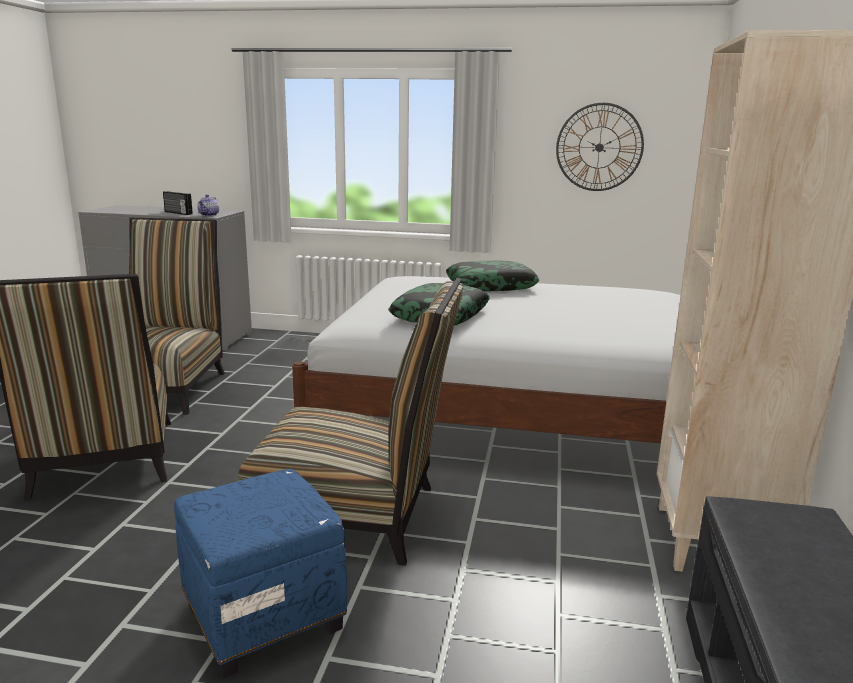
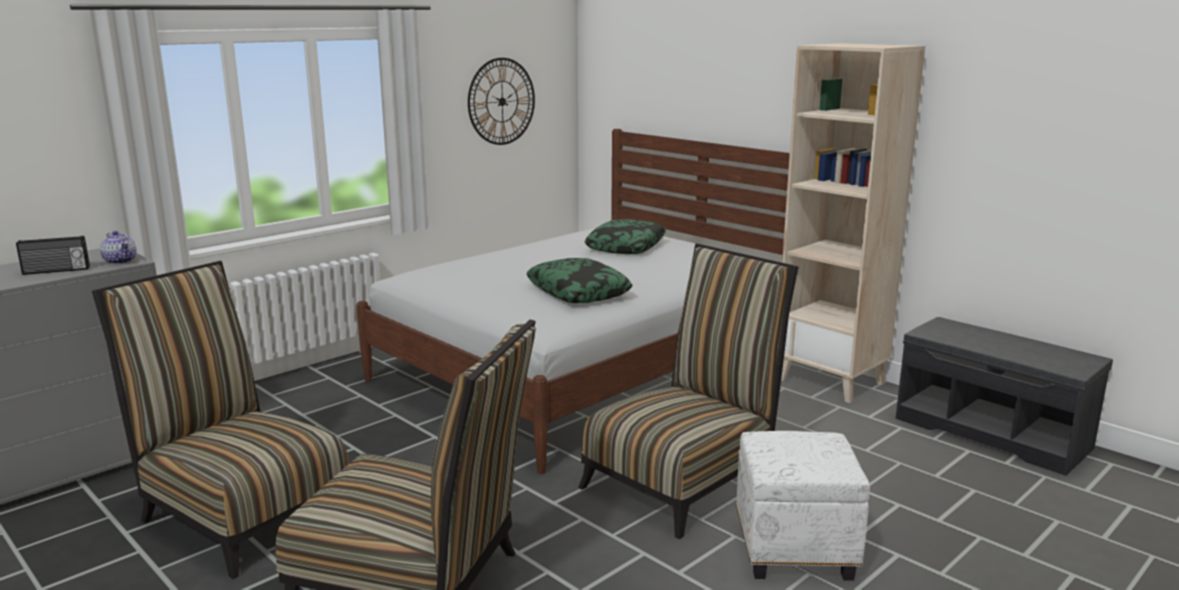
camera: 55 degrees left, 0 degrees up
blue ottoman [174,469,347,678] -> white ottoman [736,431,870,581]
pillow [446,260,539,292] -> pillow moved to [585,219,666,254]

